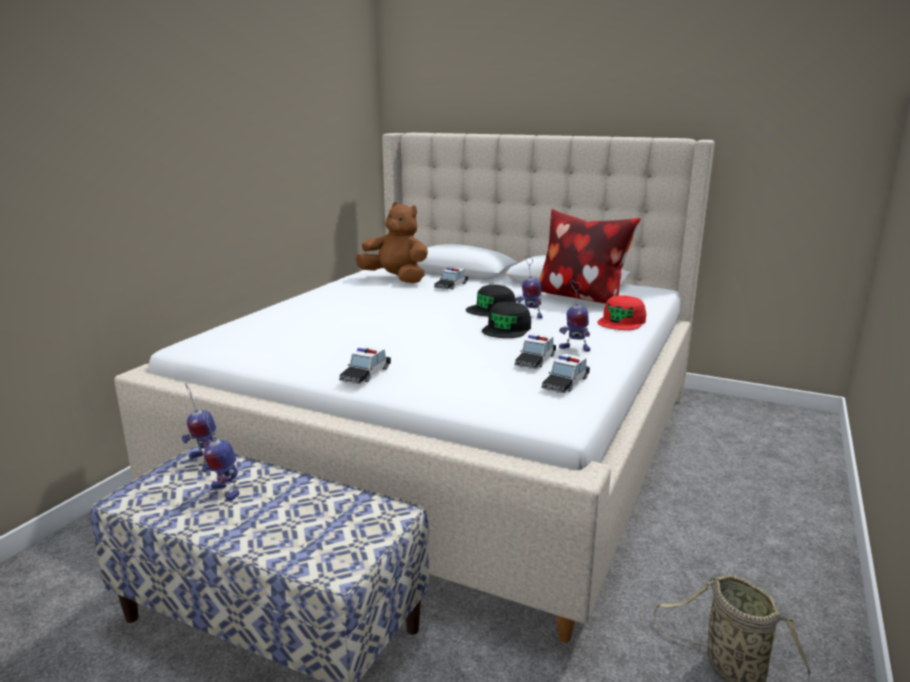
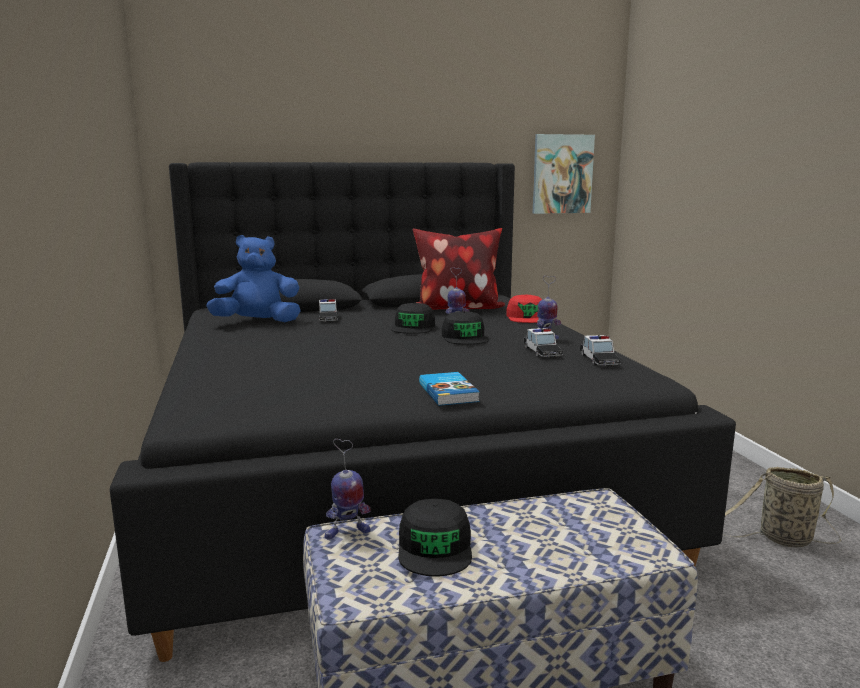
camera: 40 degrees left, 5 degrees down
beige bed [114,133,715,643] -> black bed [110,162,736,662]
toy robot [202,410,239,501] -> black cap [398,499,472,576]
toy car [339,346,391,384] -> book [419,372,480,406]
brown plush toy [356,202,428,283] -> blue plush toy [206,235,300,322]
none -> picture [533,134,595,214]

